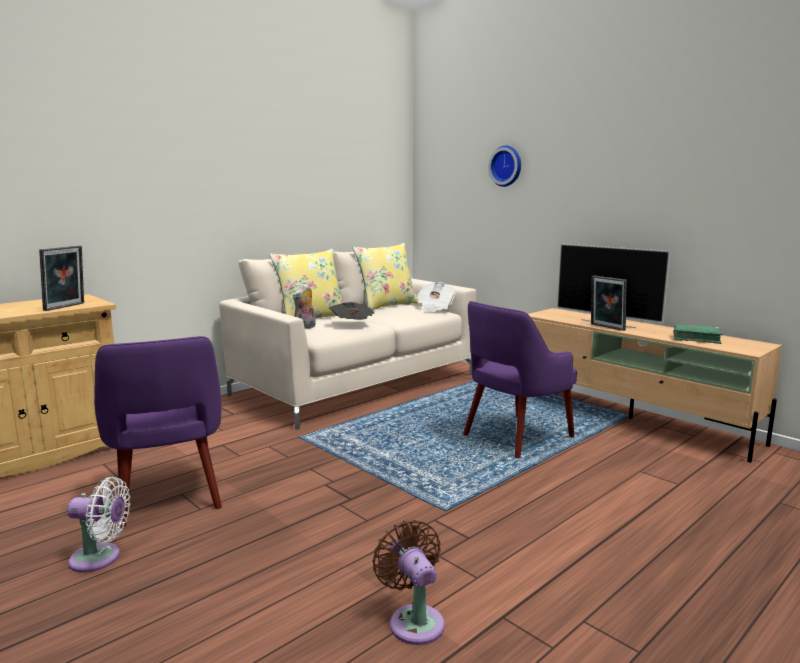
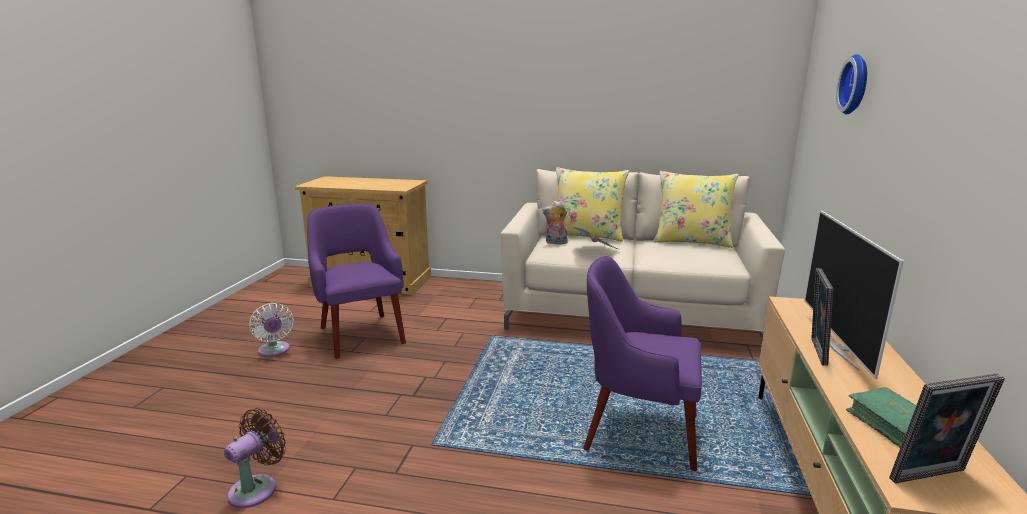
camera: 55 degrees right, 5 degrees up
picture frame [39,245,84,311] -> picture frame moved to [889,374,1005,484]
purple armchair [94,336,222,528] -> purple armchair turned 120 degrees clockwise [307,204,406,359]
newspaper [417,282,456,312] -> none

